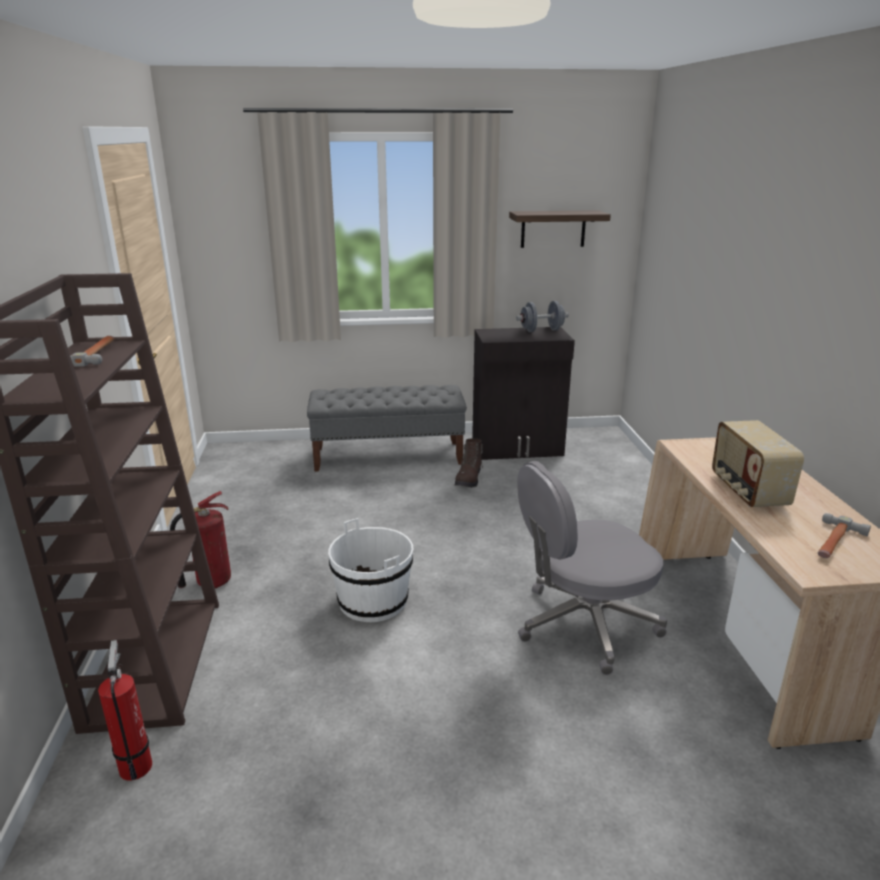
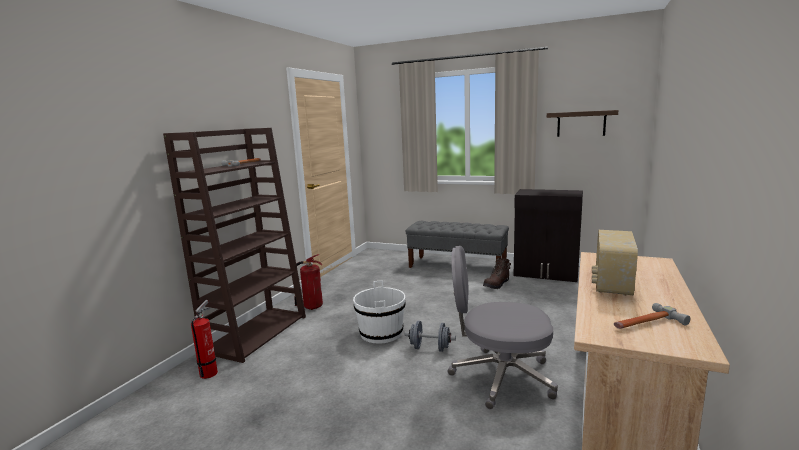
camera: 30 degrees right, 10 degrees down
grey dumbbell [516,301,569,332] -> grey dumbbell moved to [404,321,456,352]

